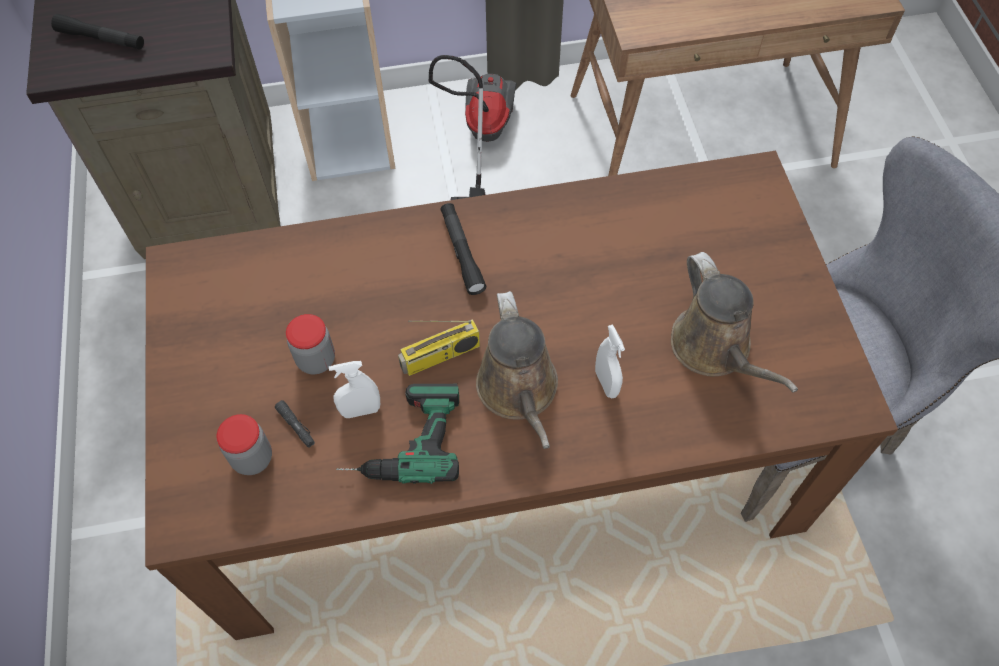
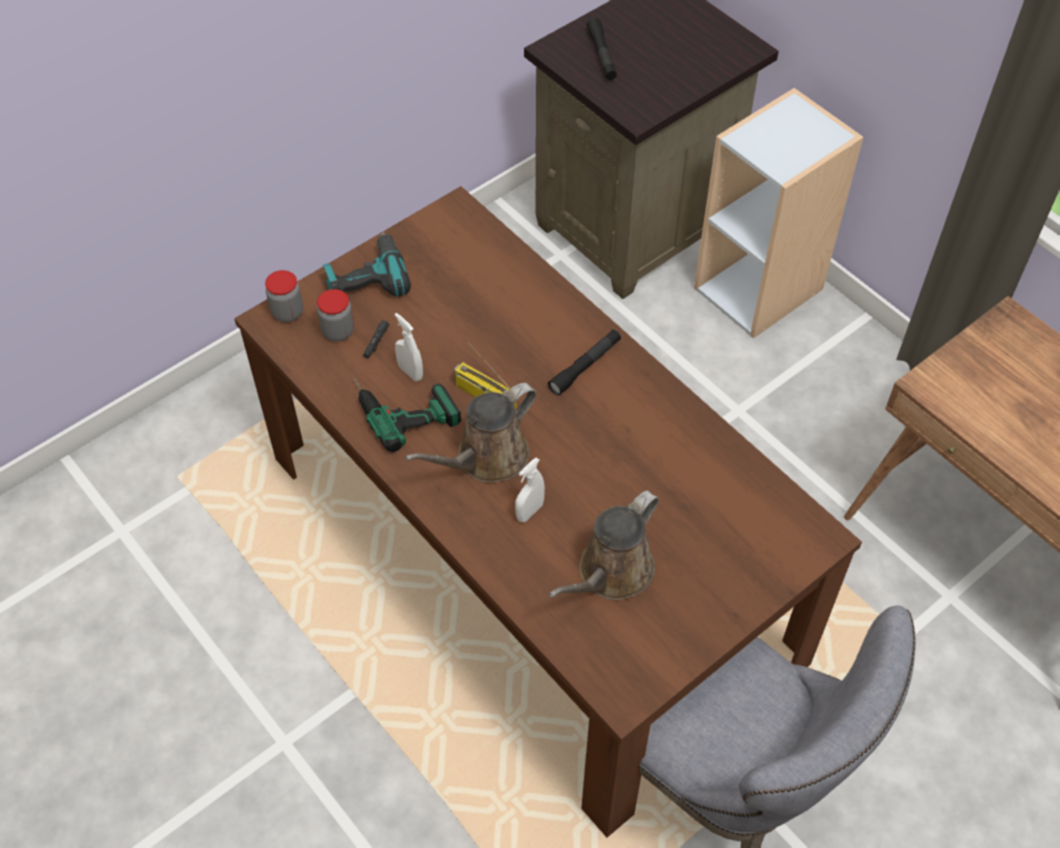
camera: 60 degrees right, 5 degrees down
jar [286,314,335,375] -> jar moved to [265,270,303,322]
vacuum cleaner [428,55,517,200] -> none
none -> power drill [323,232,411,297]

